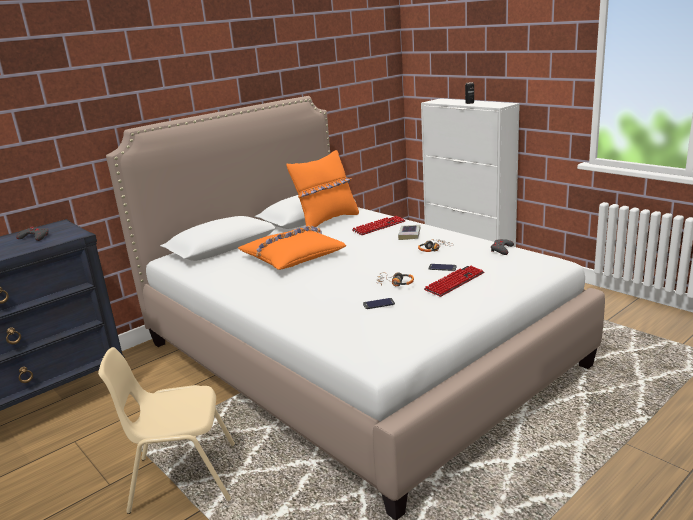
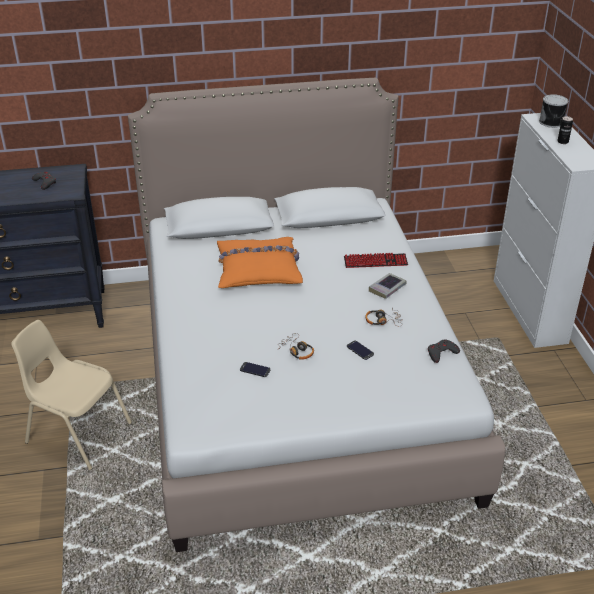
camera: 30 degrees right, 15 degrees up
orange pillow [286,150,359,227] -> none
keyboard [424,266,484,297] -> none
none -> can [539,94,568,128]

